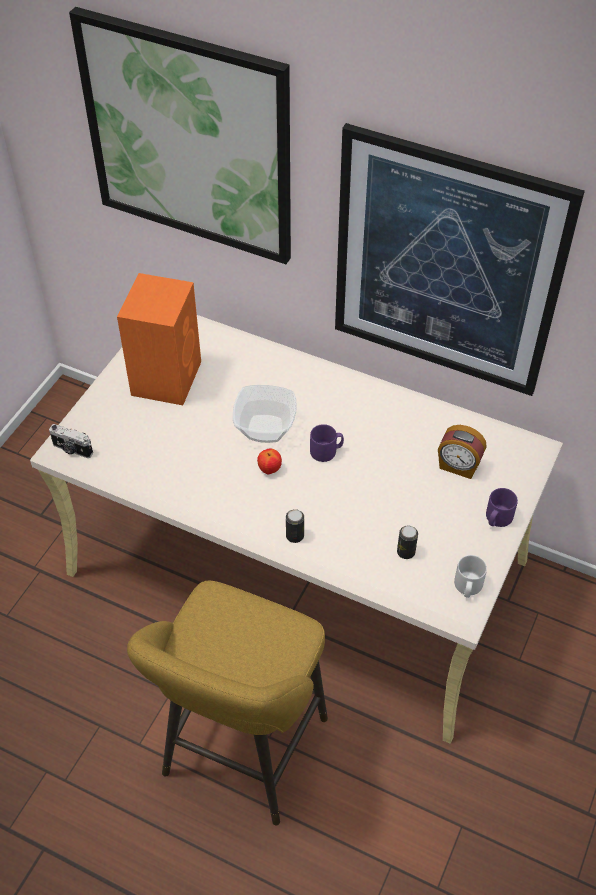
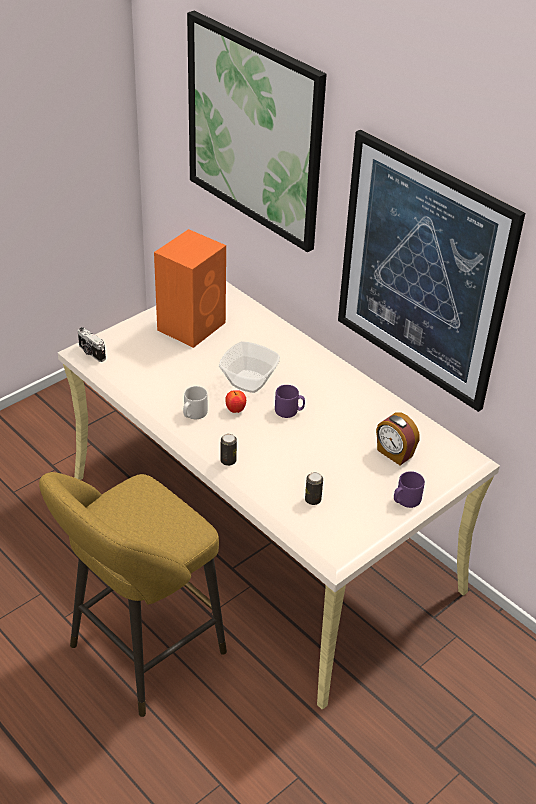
camera: 20 degrees right, 10 degrees down
grey mug [454,555,487,598] -> grey mug moved to [183,386,208,419]

